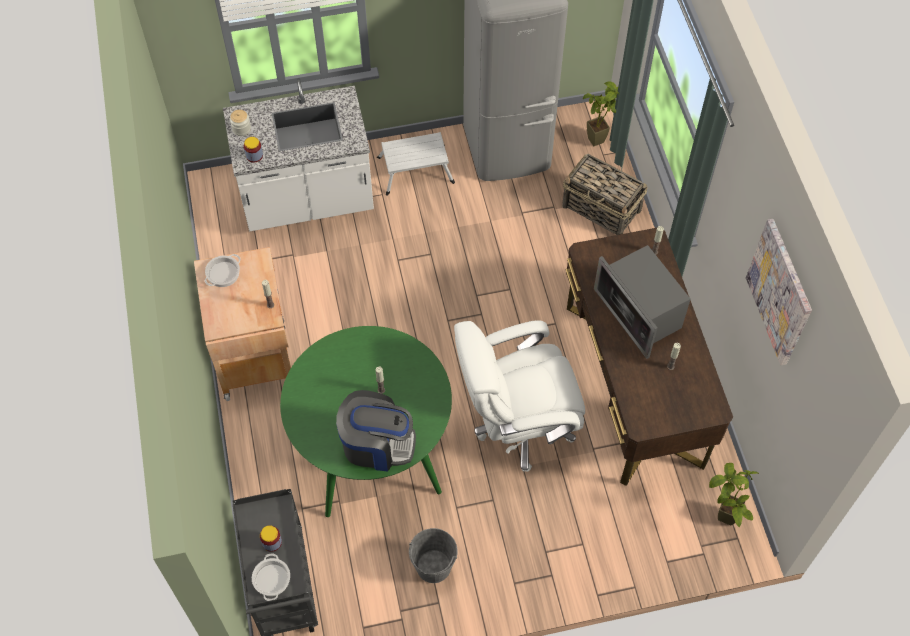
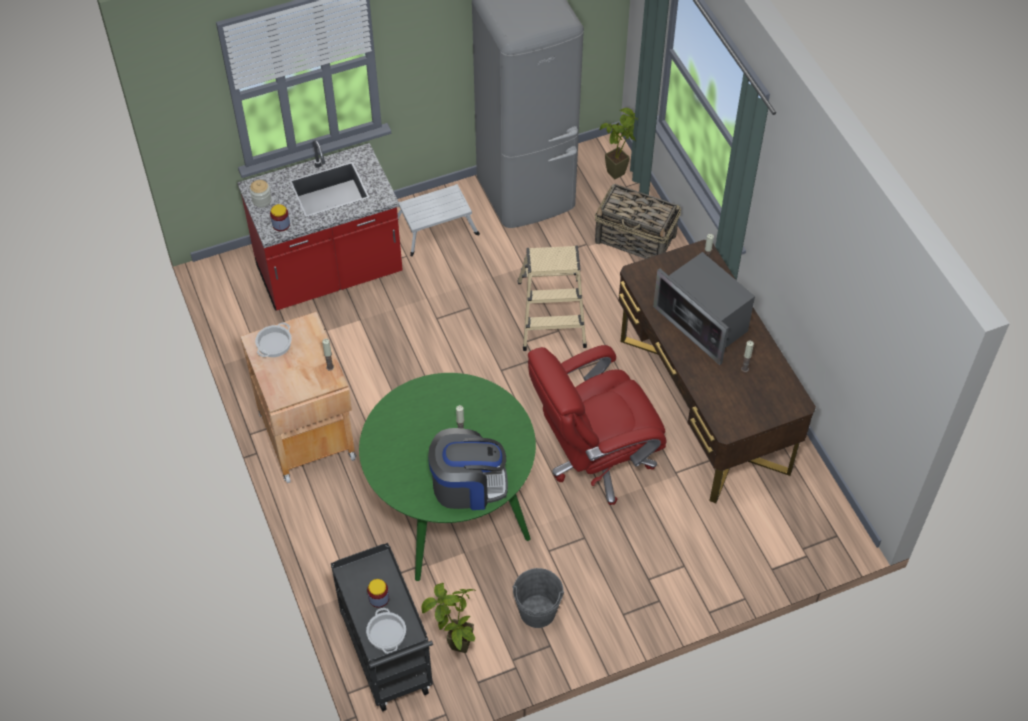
camera: 10 degrees left, 5 degrees down
white counter [223,78,374,231] -> red counter [237,140,403,311]
white office chair [454,320,585,472] -> red office chair [528,345,667,505]
potted plant [709,463,759,528] -> potted plant moved to [421,583,476,653]
picture [746,219,812,365] -> none
none -> beige step ladder [518,245,587,351]

